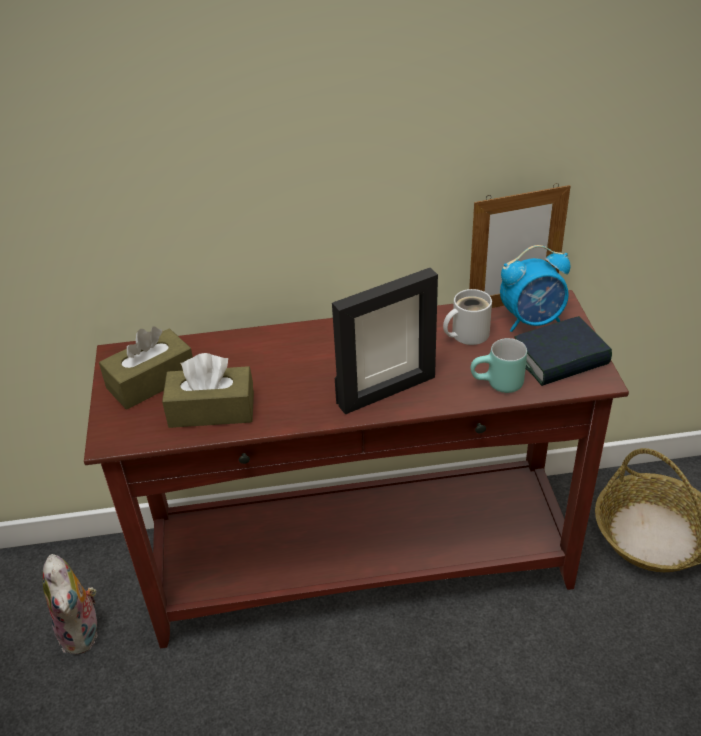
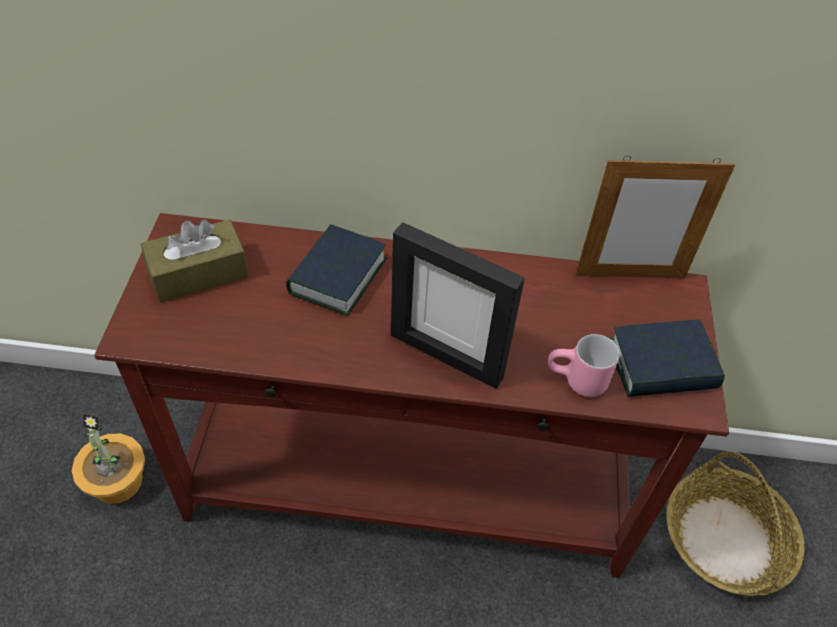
camera: 10 degrees right, 10 degrees up
plush toy [42,554,97,654] -> potted plant [72,414,145,504]
brown tissue box [162,353,254,428] -> none
picture frame [332,268,438,414] -> picture frame turned 45 degrees clockwise [391,222,525,389]
white mug [443,289,492,345] -> none
turquoise mug [471,338,527,393] -> pink mug [548,334,620,397]
alarm clock [500,245,570,332] -> none
none -> book [286,224,388,316]

